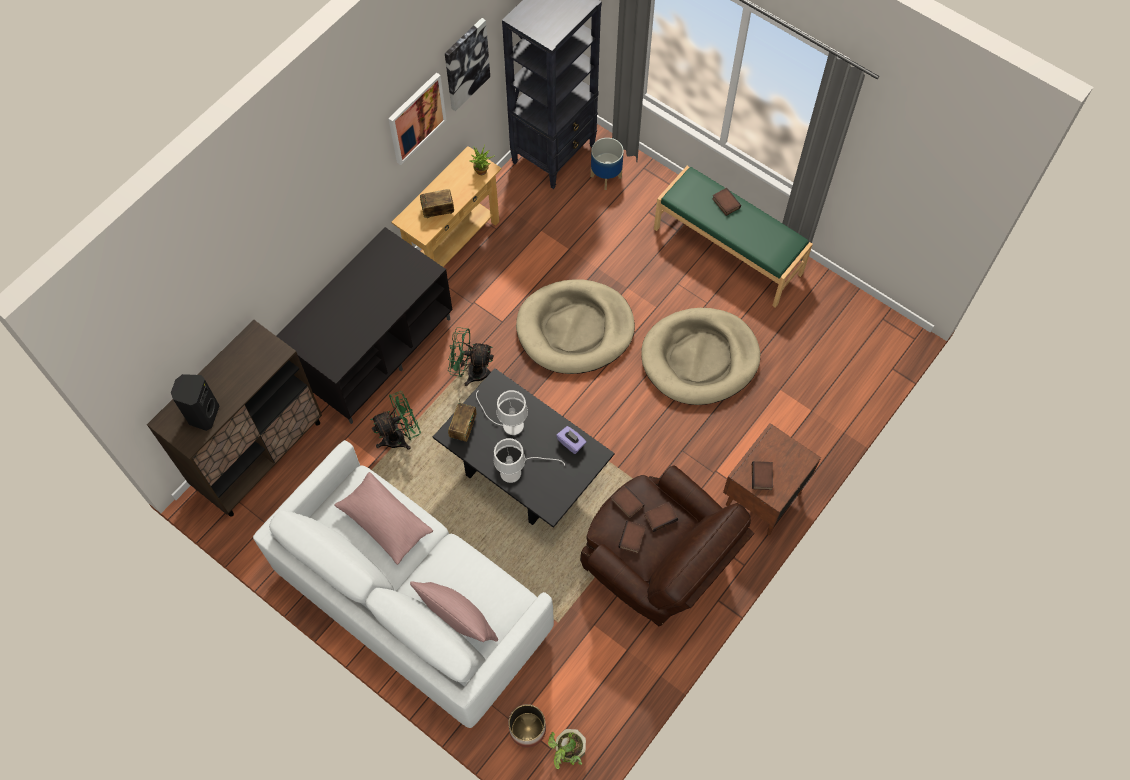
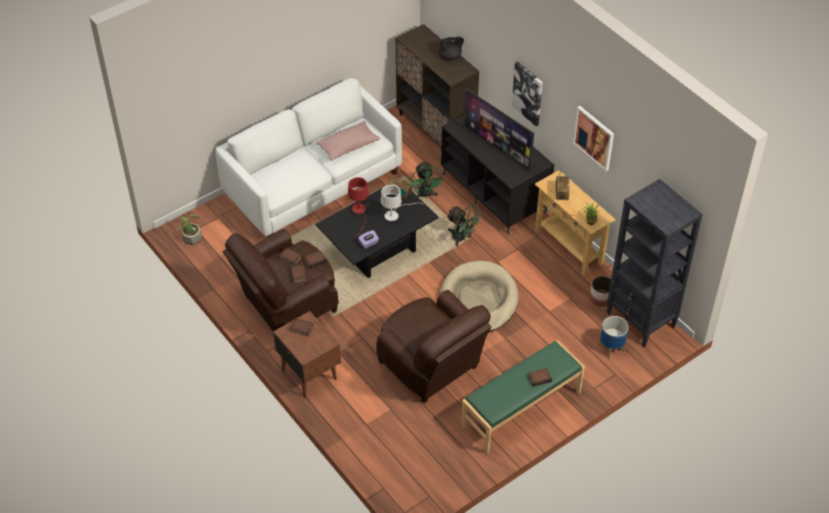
camera: 105 degrees right, 15 degrees down
black speaker [171,374,220,431] -> none
pink pillow [410,581,498,642] -> none
picture [445,18,490,111] -> picture moved to [512,61,543,126]
green fan [448,327,494,386] -> green fan turned 105 degrees clockwise [447,205,482,246]
white table lamp [493,438,565,483] -> red table lamp [348,177,369,237]
planter [508,704,546,748] -> planter moved to [589,276,611,307]
beige dog bed [641,308,760,405] -> brown armchair [376,290,491,403]
none -> black teapot [439,36,464,60]
none -> television [463,88,534,173]

